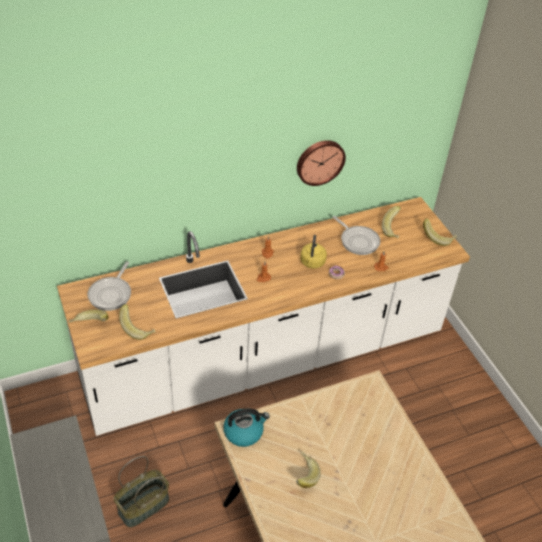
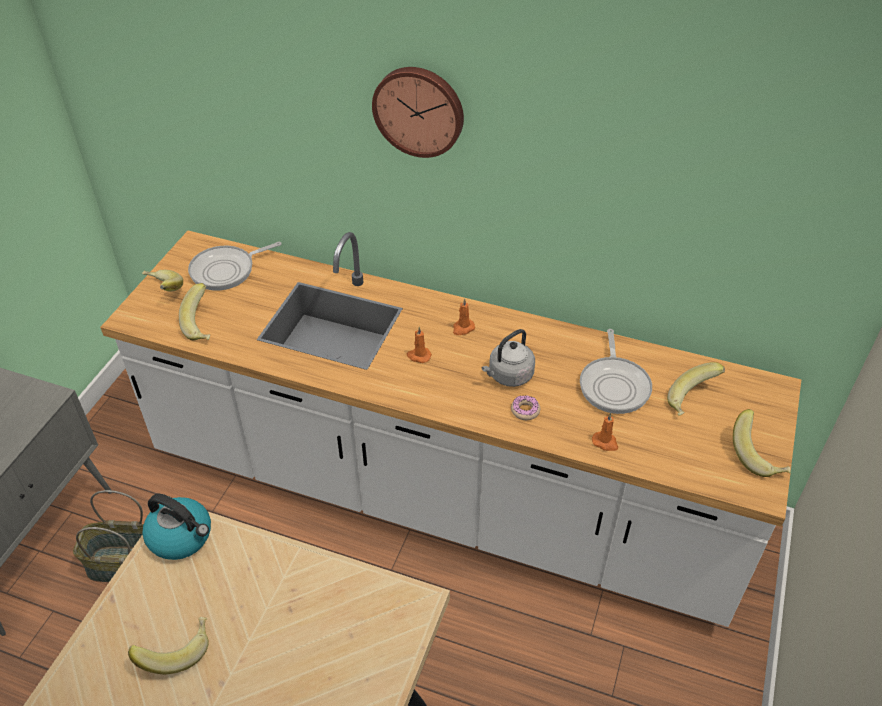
camera: 45 degrees right, 0 degrees up
wall clock [297,140,346,186] -> wall clock moved to [372,67,464,158]
yellow kettle [300,235,327,269] -> grey kettle [482,329,535,387]

